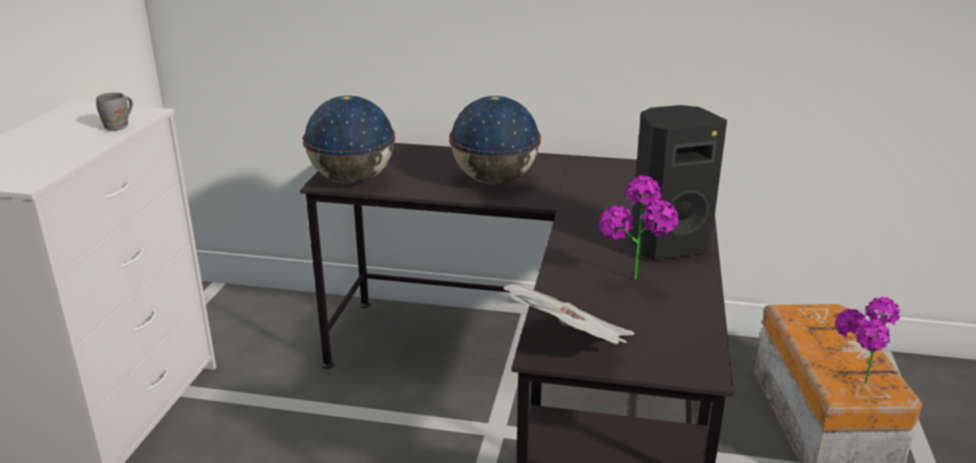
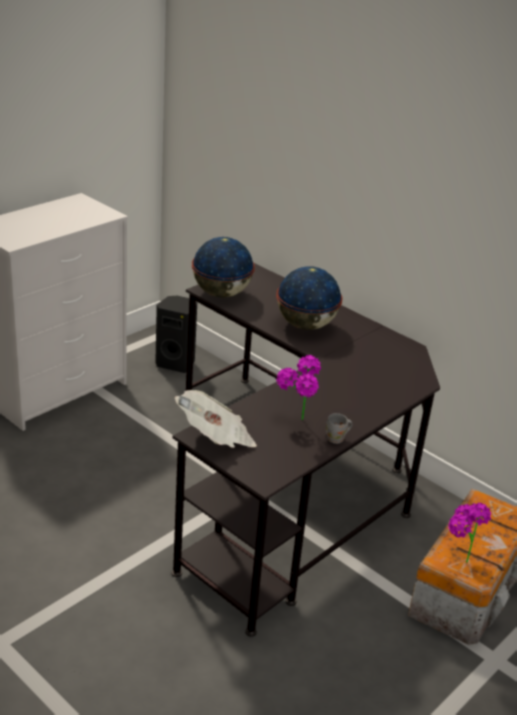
camera: 30 degrees right, 5 degrees up
grey mug [96,92,133,130] -> grey mug moved to [326,413,353,444]
black speaker [631,105,727,260] -> black speaker moved to [155,296,197,373]

